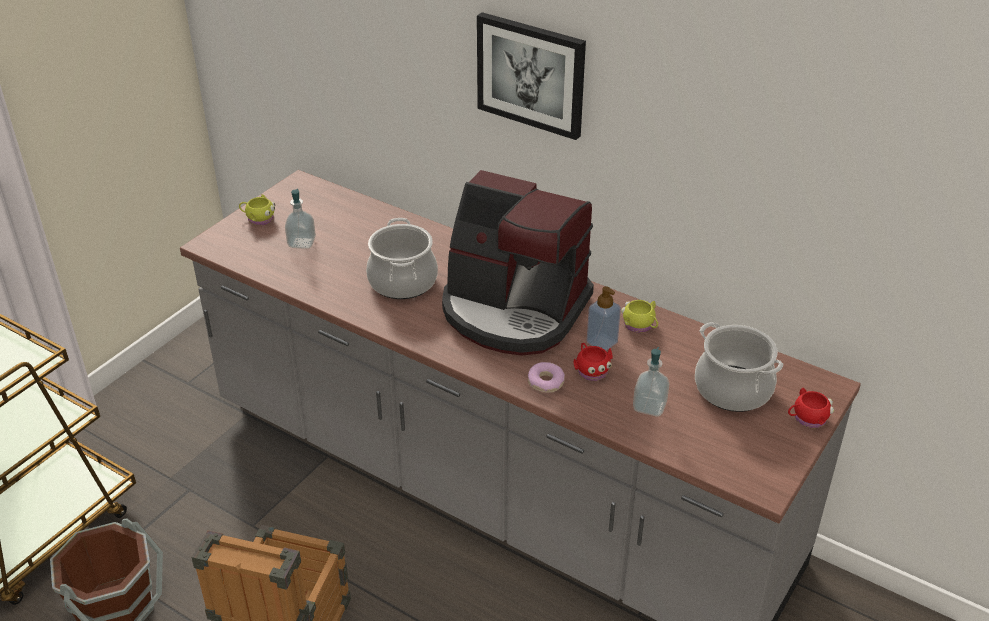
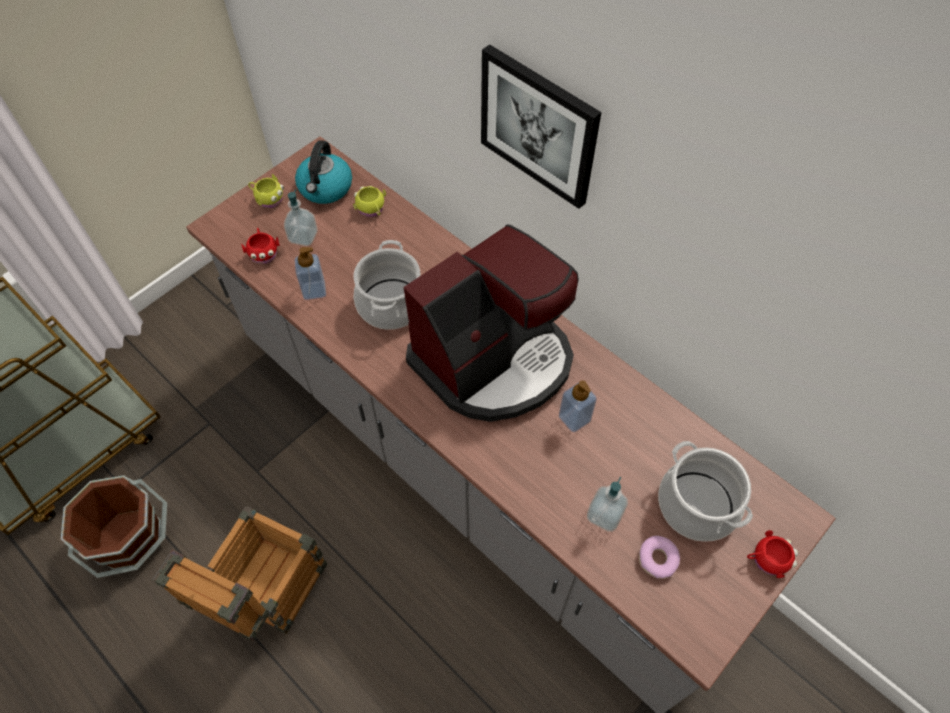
camera: 10 degrees right, 20 degrees up
coffee machine [442,170,594,356] -> coffee machine turned 75 degrees counterclockwise [404,224,579,422]
donut [528,362,565,393] -> donut moved to [639,536,680,579]
red mug [574,343,613,381] -> red mug moved to [241,228,280,264]
yellow mug [621,300,658,333] -> yellow mug moved to [353,186,386,217]
none -> kettle [295,140,352,204]
none -> soap dispenser [295,247,326,300]

